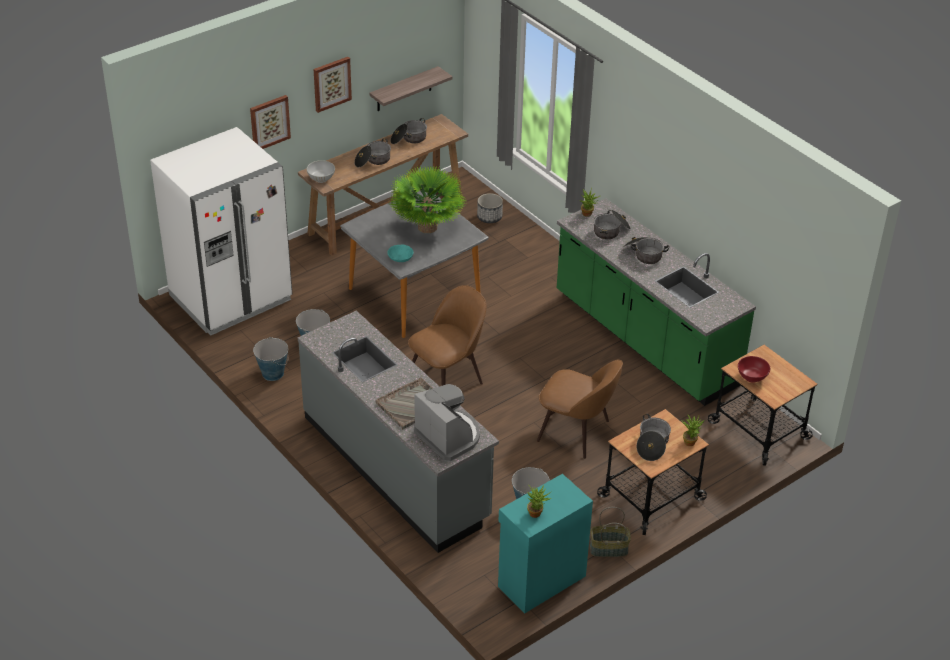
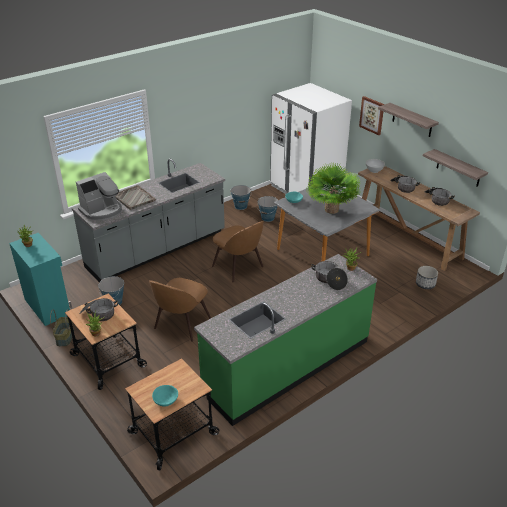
camera: 90 degrees right, 5 degrees down
picture [314,57,352,113] -> shelf [378,103,439,137]
cooking pot [623,237,669,264] -> none
red bowl [738,356,770,383] -> none
none -> turquoise bowl [152,385,178,406]

